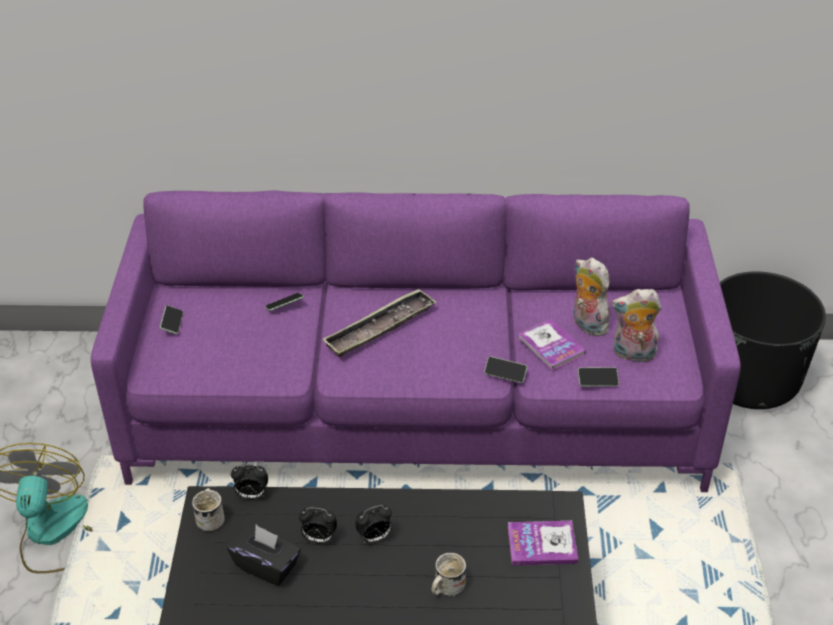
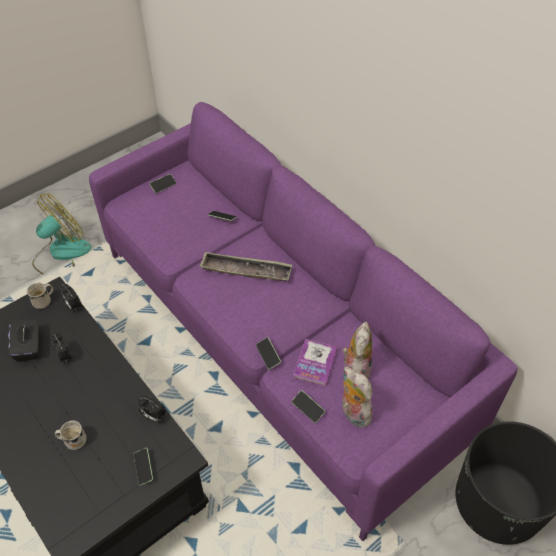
camera: 50 degrees right, 10 degrees up
alarm clock [355,505,392,543] -> alarm clock moved to [138,396,166,422]
book [508,521,579,566] -> phone [133,448,153,486]

